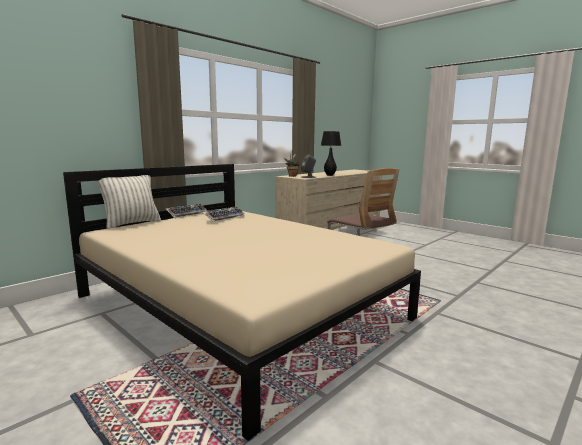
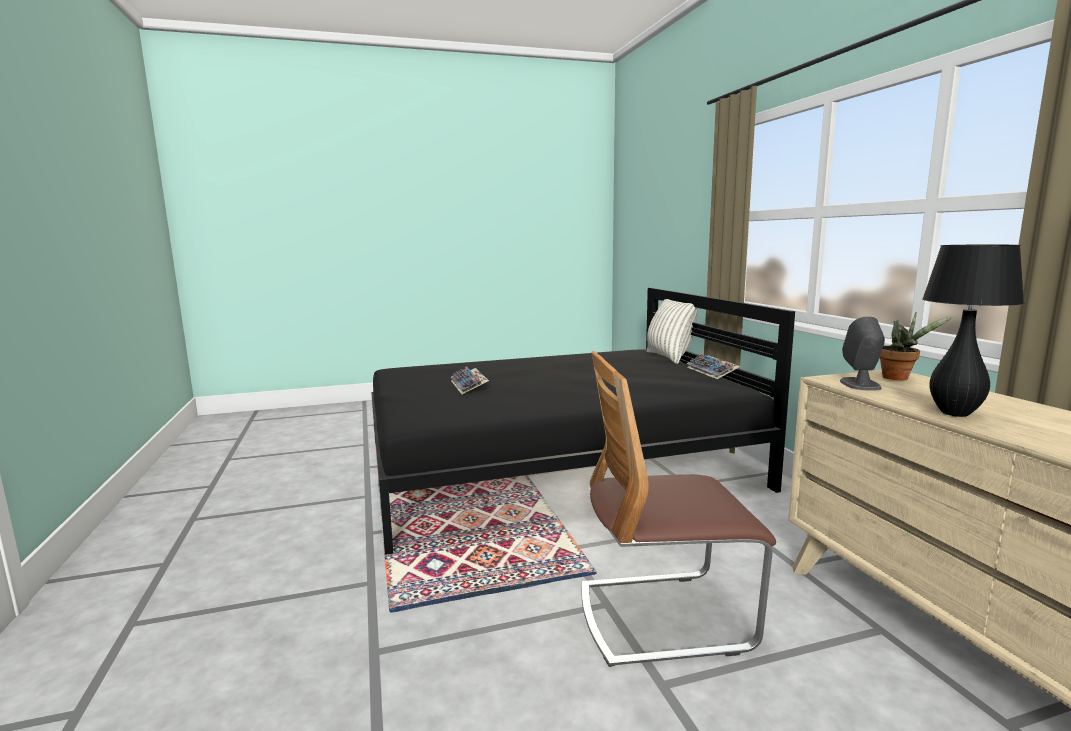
camera: 120 degrees right, 0 degrees up
beige bed [63,164,421,441] -> black bed [371,288,795,555]
keyboard [203,206,245,222] -> keyboard moved to [451,366,489,394]

